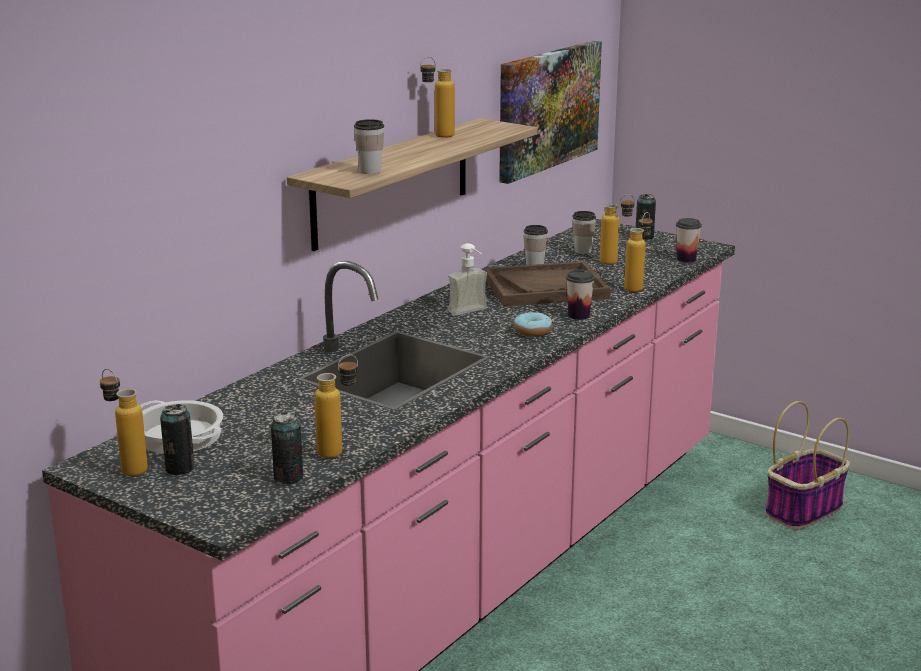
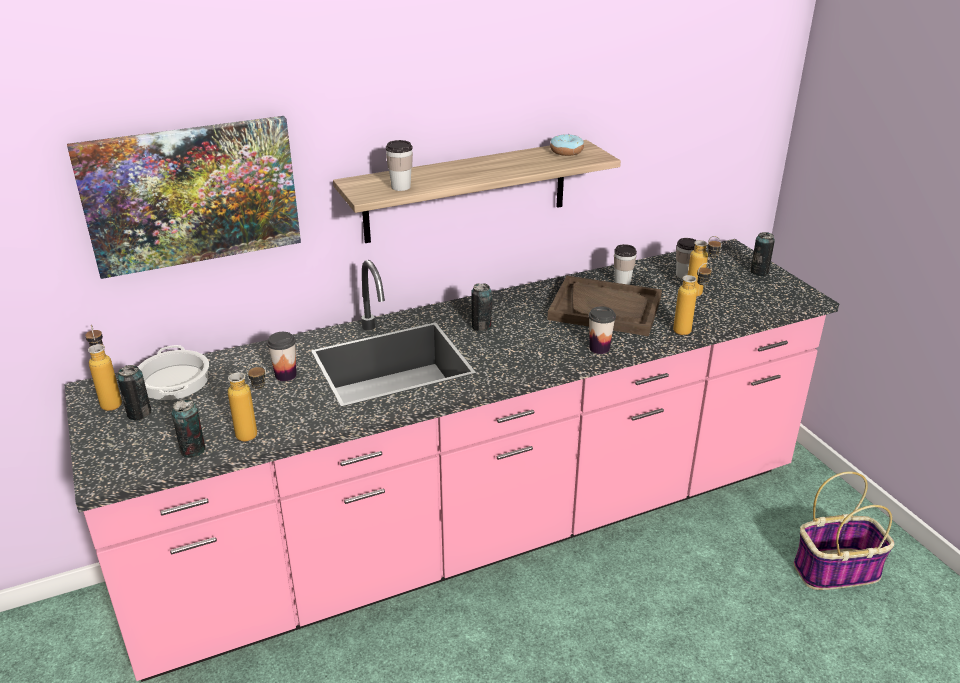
camera: 30 degrees right, 10 degrees up
bottle [420,57,455,138] -> none
soap dispenser [448,243,487,315] -> none
picture [499,41,602,184] -> picture moved to [67,116,301,279]
donut [514,312,552,337] -> donut moved to [550,134,584,156]
cup [676,218,702,262] -> cup moved to [267,332,297,381]
none -> can [471,283,492,331]

